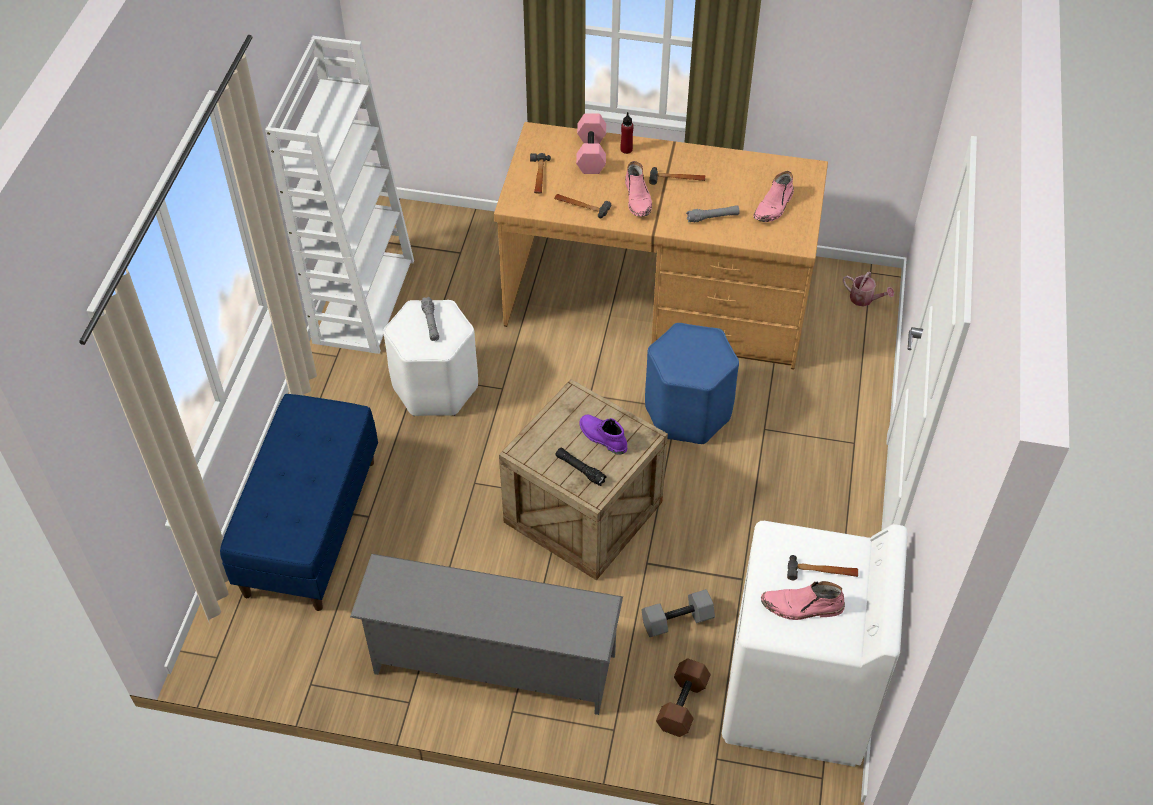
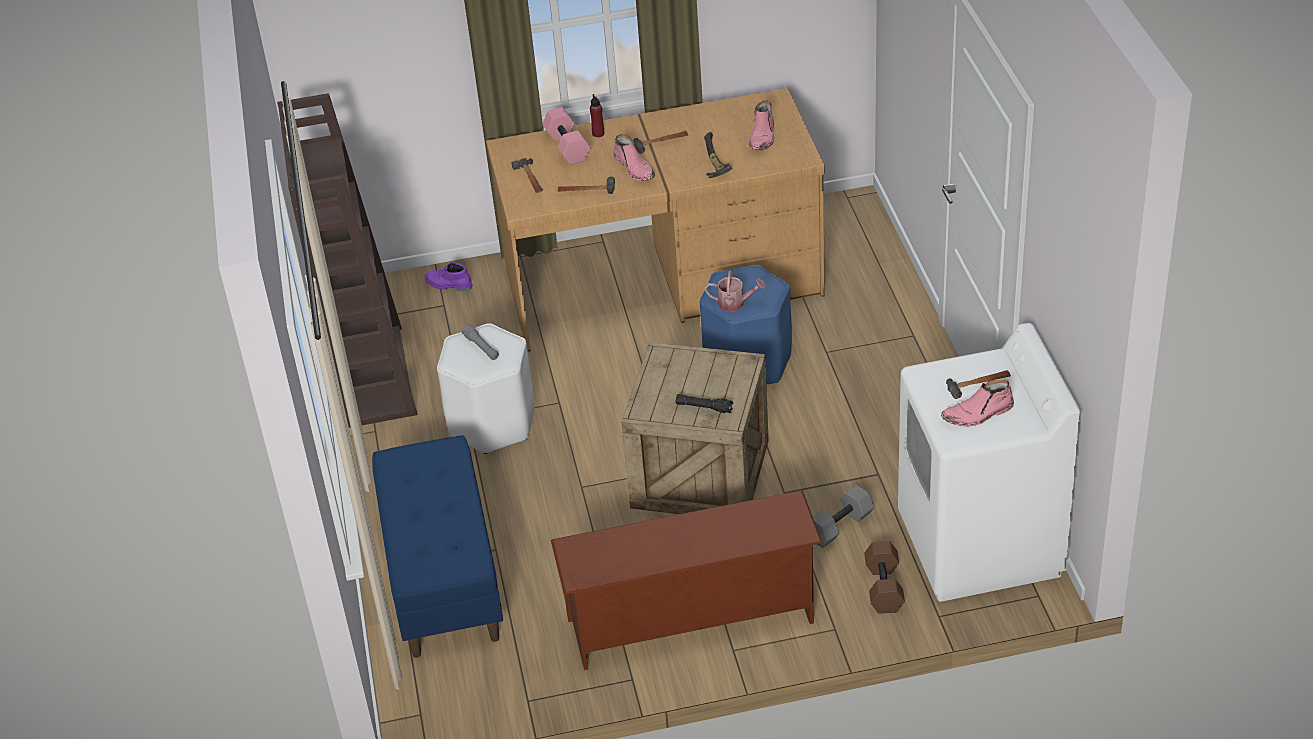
camera: 20 degrees left, 10 degrees down
white bookcase [265,36,414,354] -> brown bookcase [277,93,418,428]
grey shoe rack [350,554,623,715] -> brown shoe rack [551,490,823,670]
purple boot [579,415,627,455] -> purple boot moved to [425,262,473,291]
grey flashlight [686,205,740,223] -> hammer [704,132,732,178]
watering can [843,272,894,307] -> watering can moved to [705,271,766,312]

